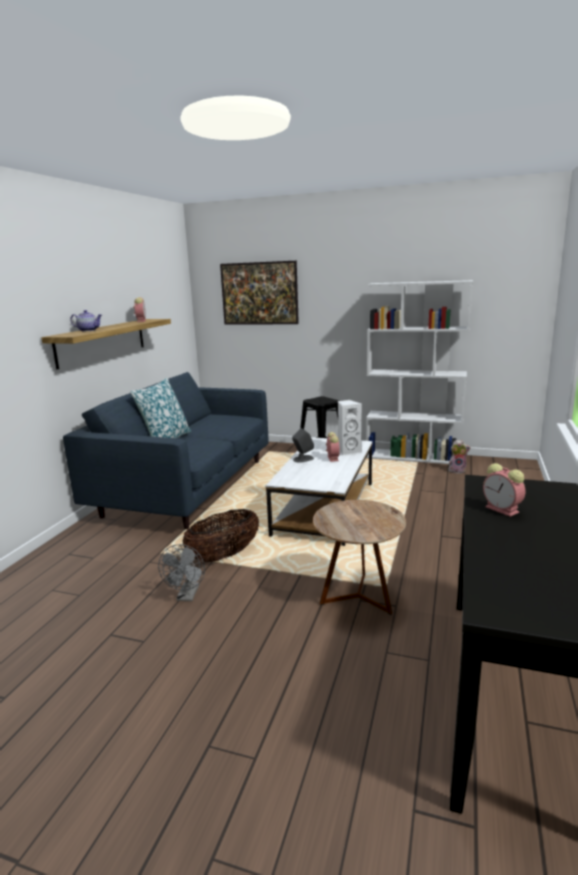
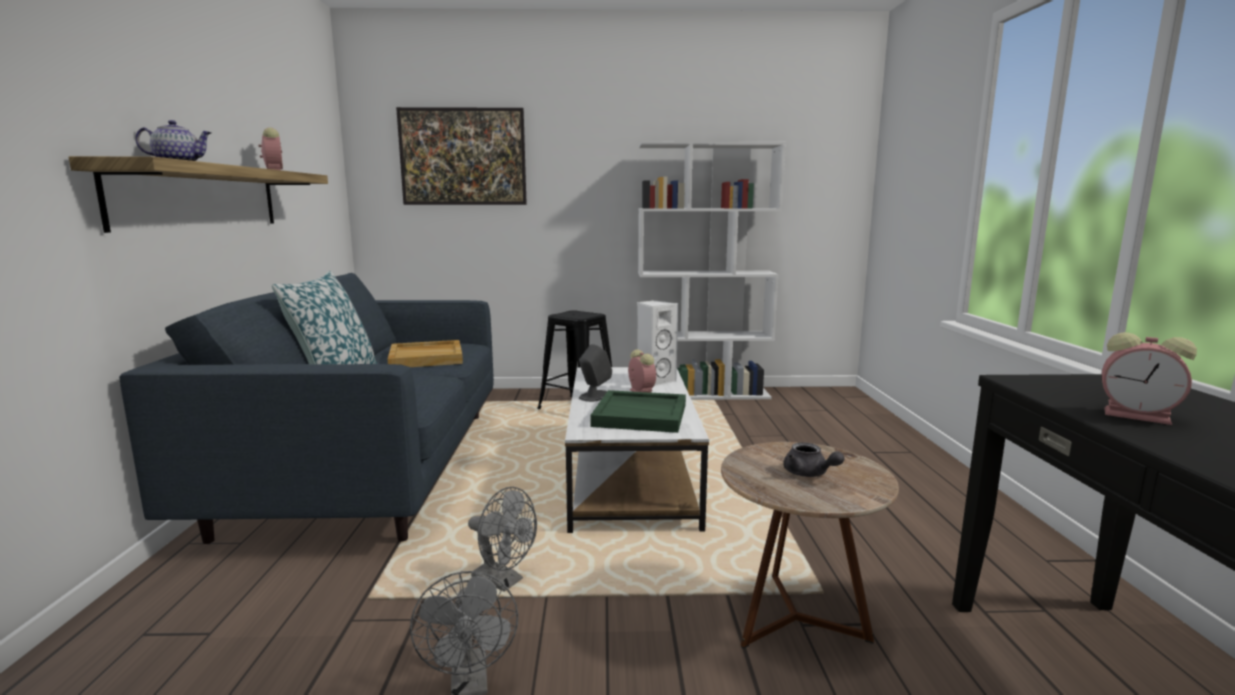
camera: 20 degrees left, 5 degrees down
basket [183,509,259,562] -> grey fan [468,487,537,592]
plush toy [448,440,471,474] -> none
none -> beige tray [388,340,463,367]
none -> green tray [590,390,686,433]
none -> grey teapot [783,442,845,477]

